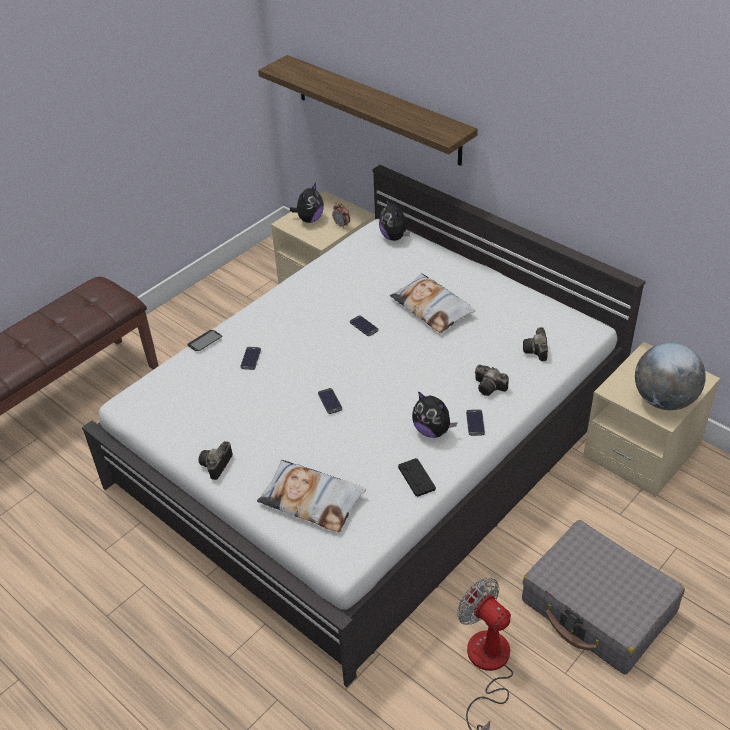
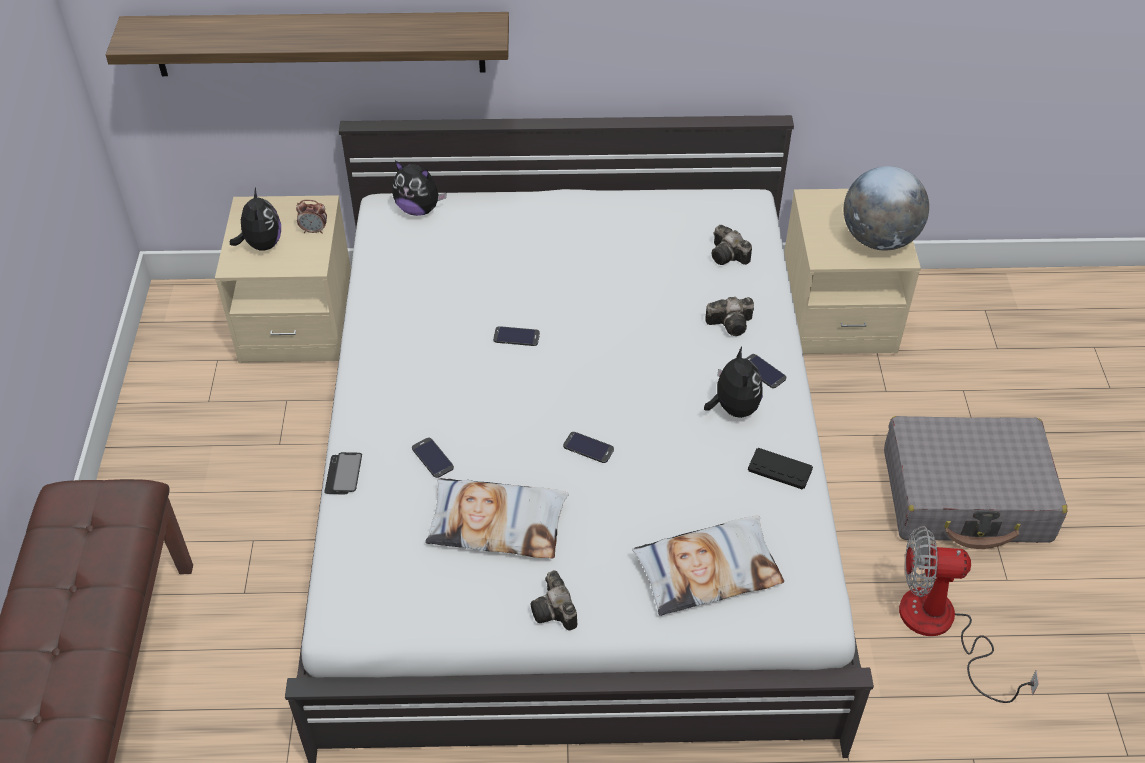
camera: 45 degrees left, 5 degrees up
pillow [390,273,476,333] -> pillow moved to [425,478,569,559]
plush toy [412,391,457,438] -> plush toy turned 90 degrees counterclockwise [704,347,763,418]

